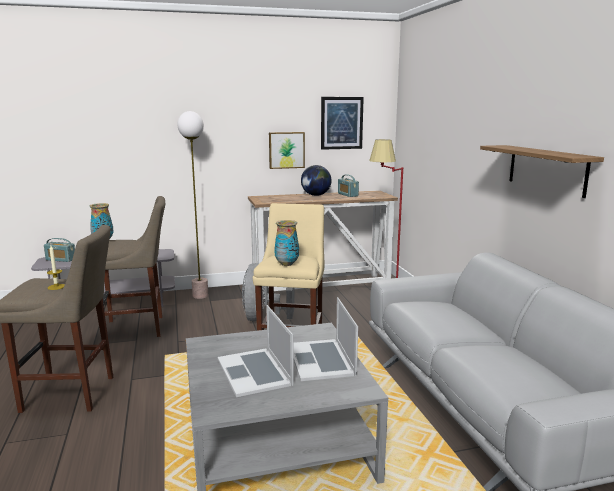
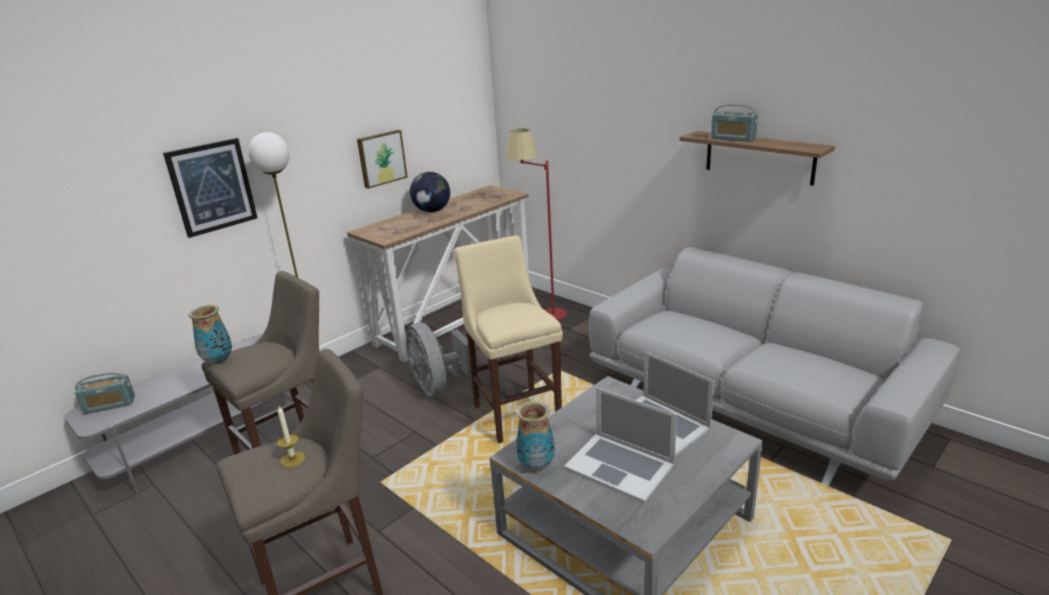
camera: 30 degrees left, 10 degrees up
vase [274,220,299,266] -> vase moved to [516,401,555,471]
picture [321,97,364,150] -> picture moved to [163,138,257,238]
radio [338,174,359,197] -> radio moved to [711,104,758,142]

